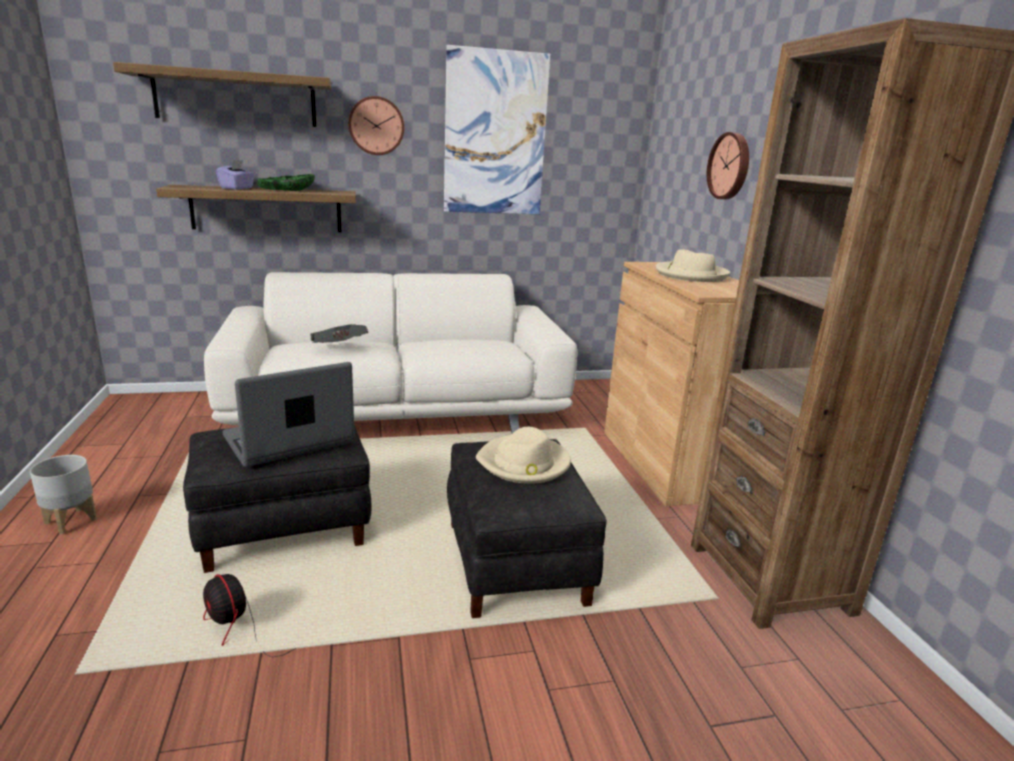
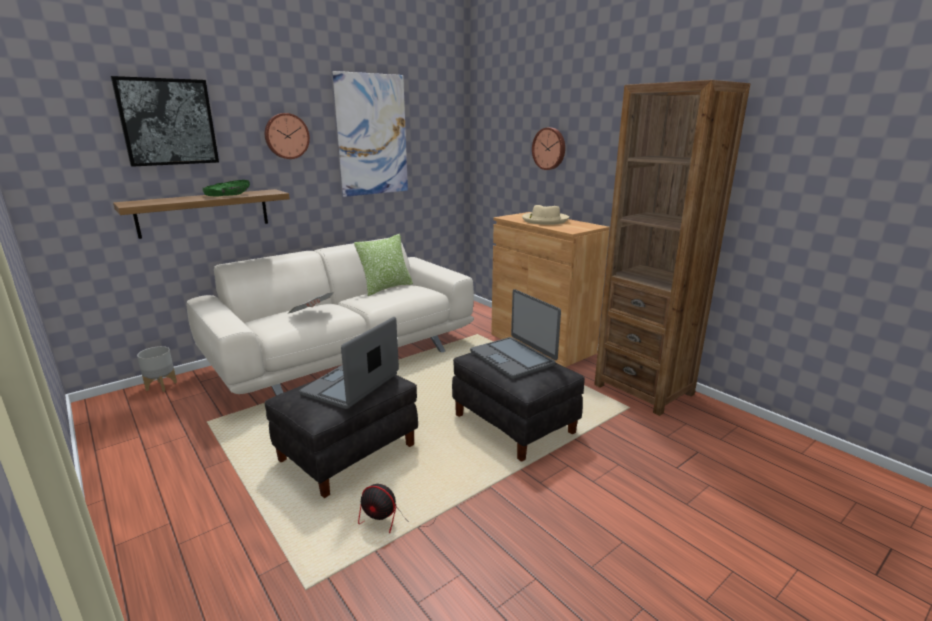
camera: 25 degrees left, 0 degrees up
grey planter [30,455,97,535] -> grey planter moved to [137,346,177,392]
shelf [113,62,331,127] -> picture [111,76,219,167]
purple tissue box [216,160,255,190] -> none
beige hat [476,427,571,484] -> laptop [470,289,561,379]
none -> pillow [354,234,413,296]

